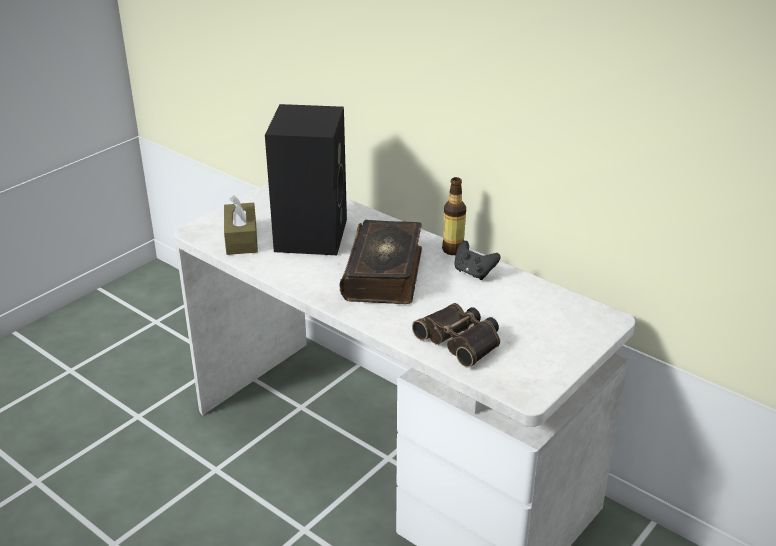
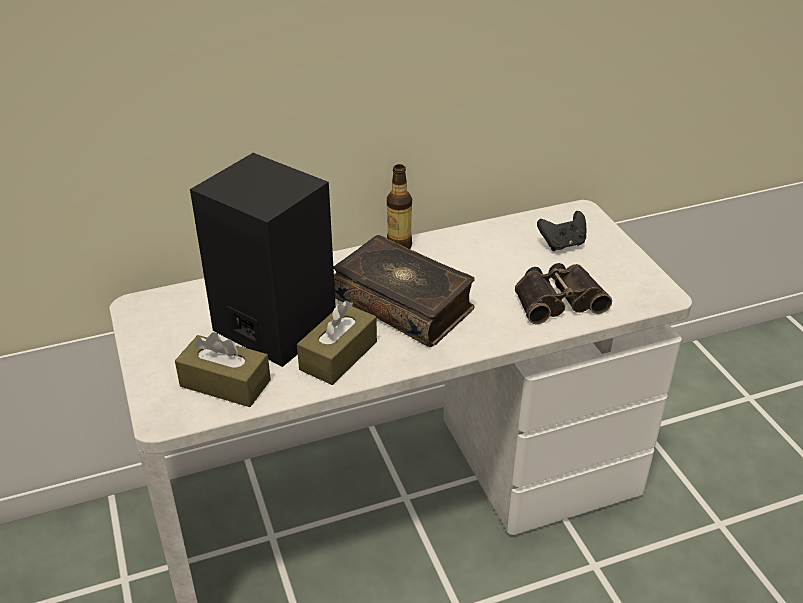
camera: 60 degrees left, 5 degrees up
black game controller [454,241,501,280] -> black game controller moved to [537,211,586,251]
none -> brown tissue box [297,300,377,385]

